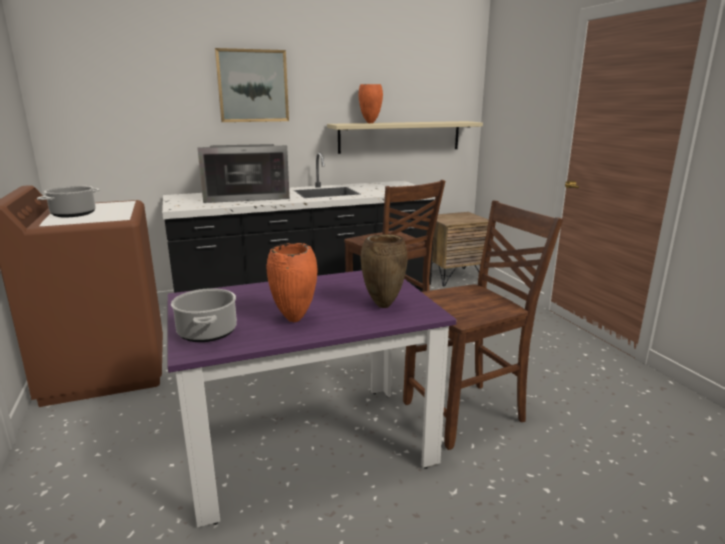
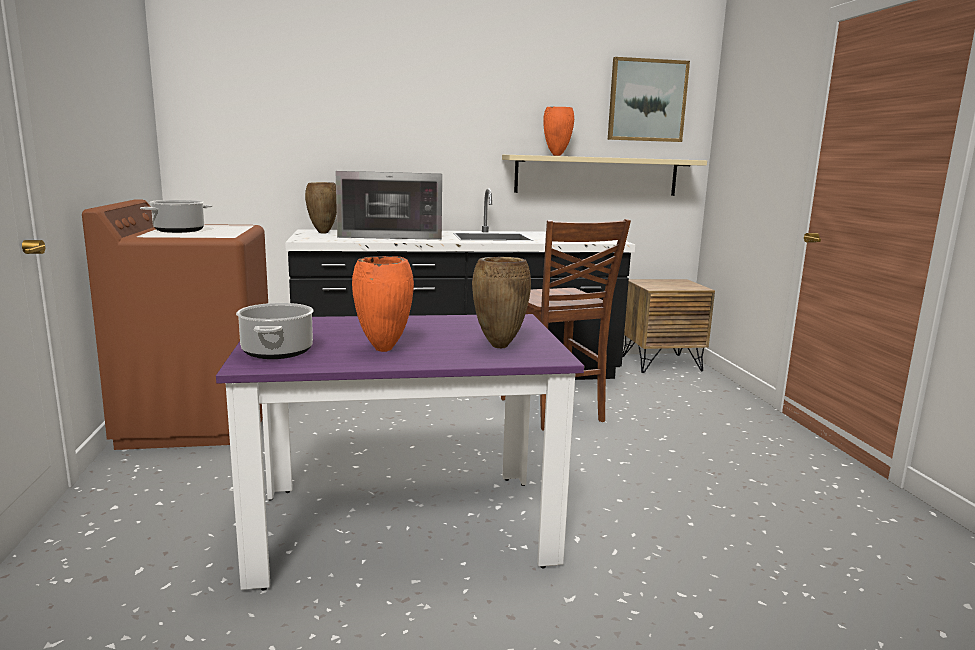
camera: 10 degrees right, 5 degrees down
picture [215,48,289,122] -> picture moved to [608,57,690,142]
brown chair [403,200,563,450] -> none
none -> brown vase [305,182,337,234]

